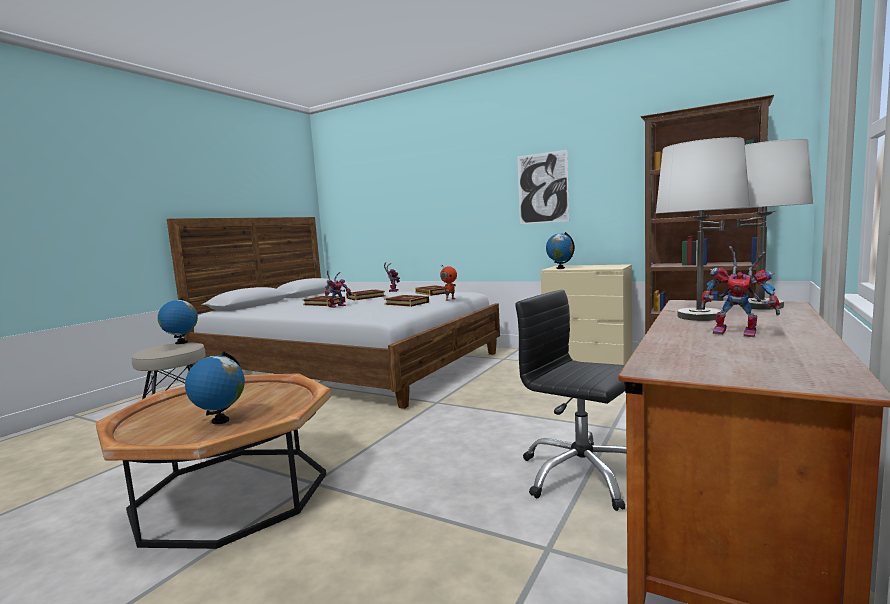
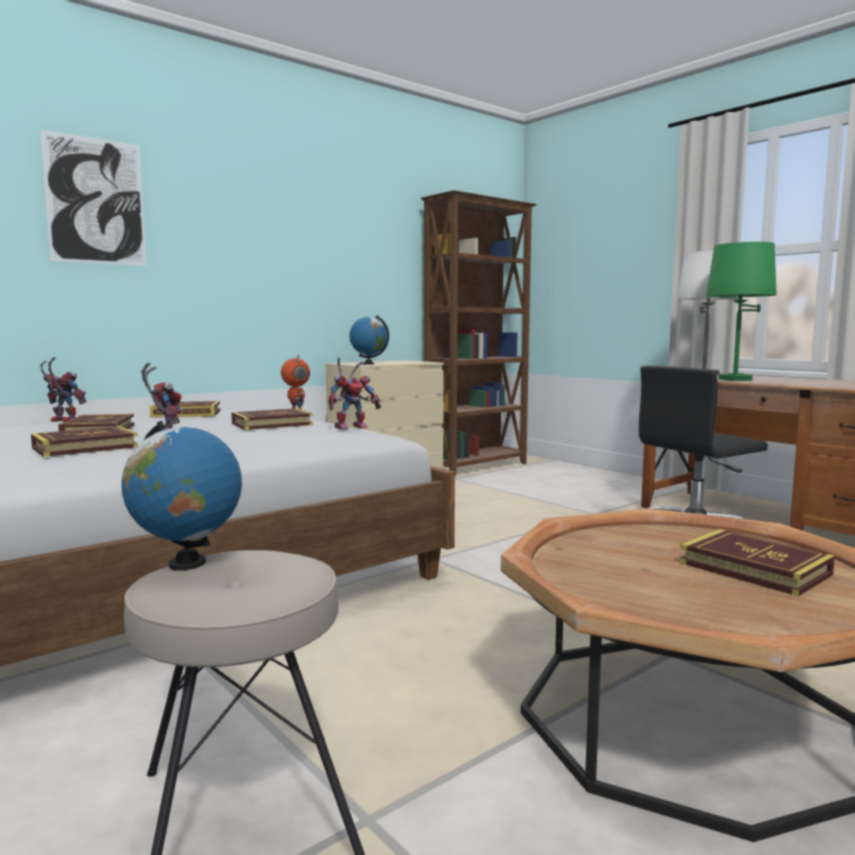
camera: 70 degrees left, 0 degrees up
globe [185,351,245,424] -> book [679,529,835,596]
picture [517,150,569,224] -> picture moved to [40,129,146,266]
white table lamp [656,137,750,321] -> green table lamp [706,242,777,381]
toy robot [701,246,780,337] -> toy robot moved to [328,357,381,430]

